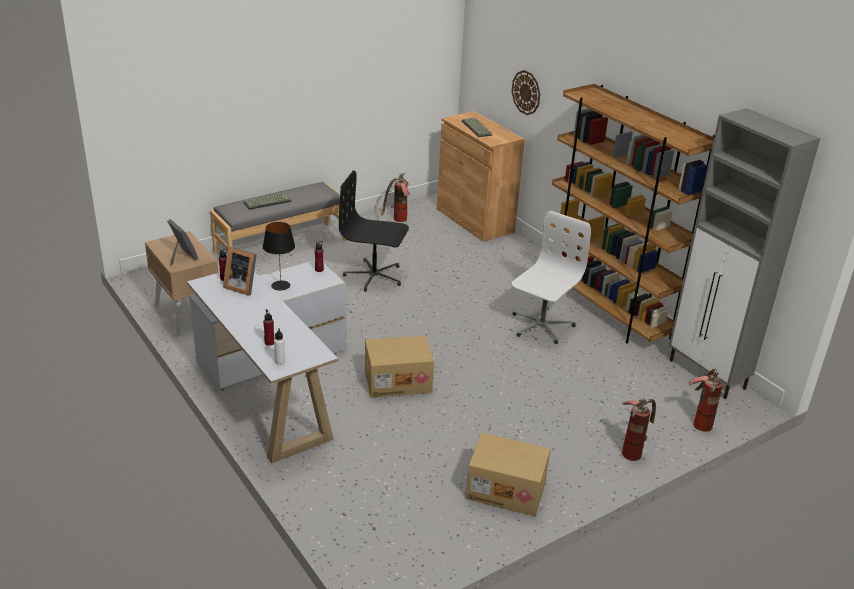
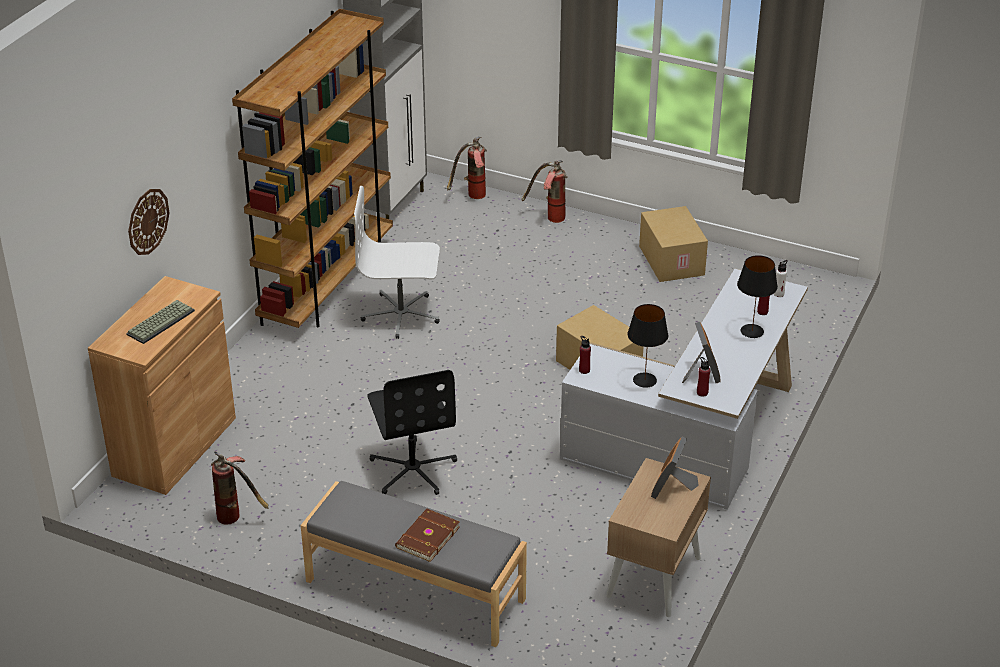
camera: 120 degrees left, 5 degrees up
keyboard [244,193,292,210] -> brown book [395,508,460,562]
none -> black table lamp [737,255,778,338]

